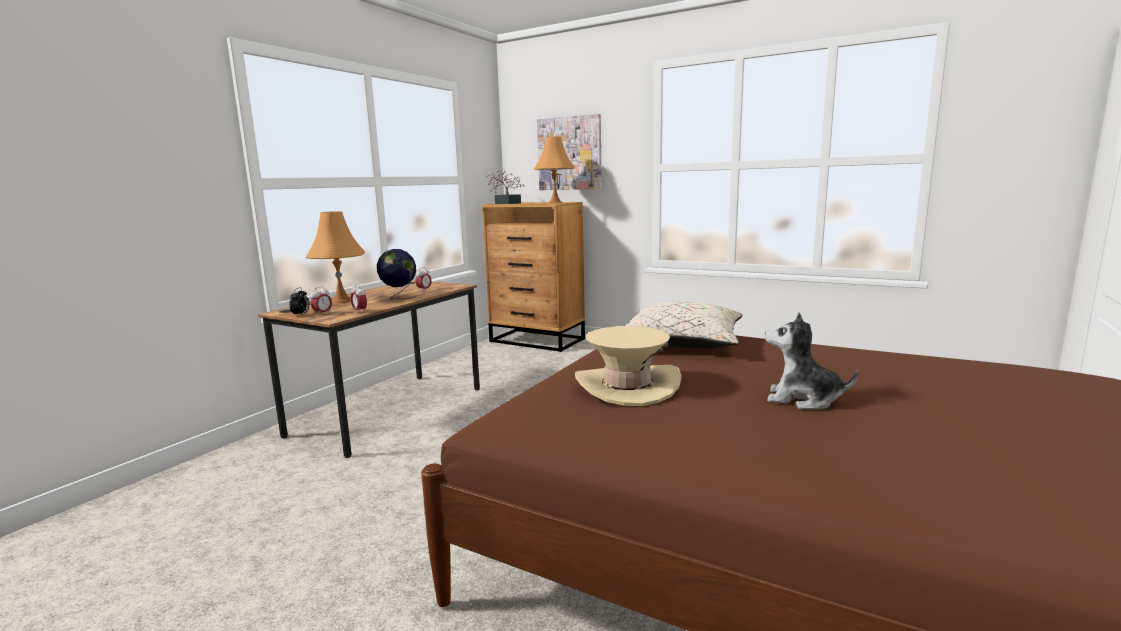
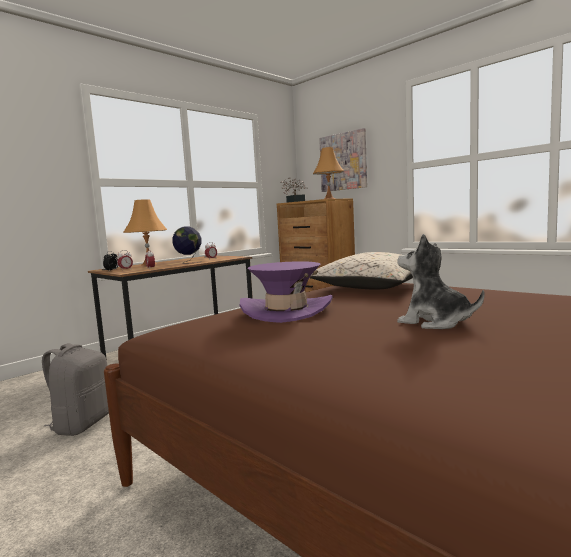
camera: 15 degrees right, 5 degrees down
beige hat [575,326,681,406] -> purple hat [240,261,333,323]
none -> grey backpack [42,343,109,436]

